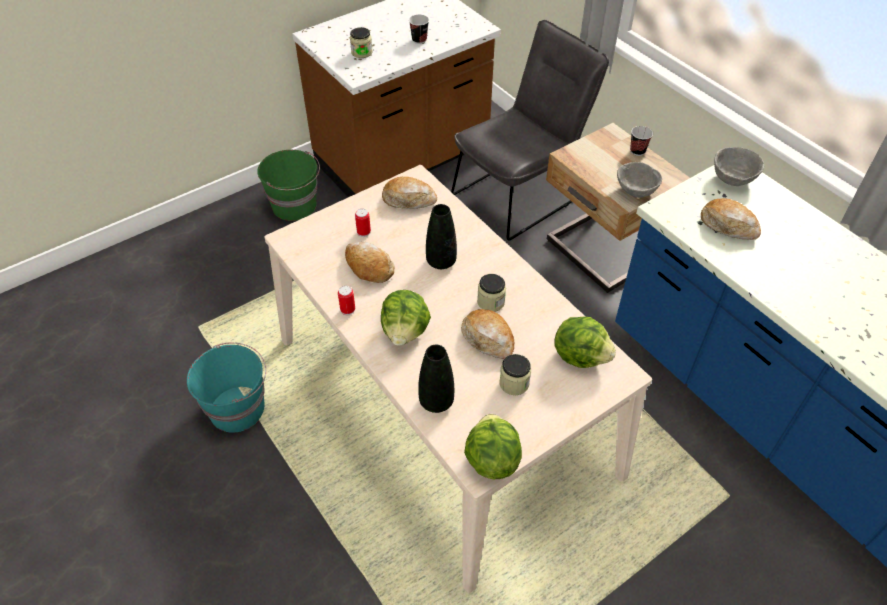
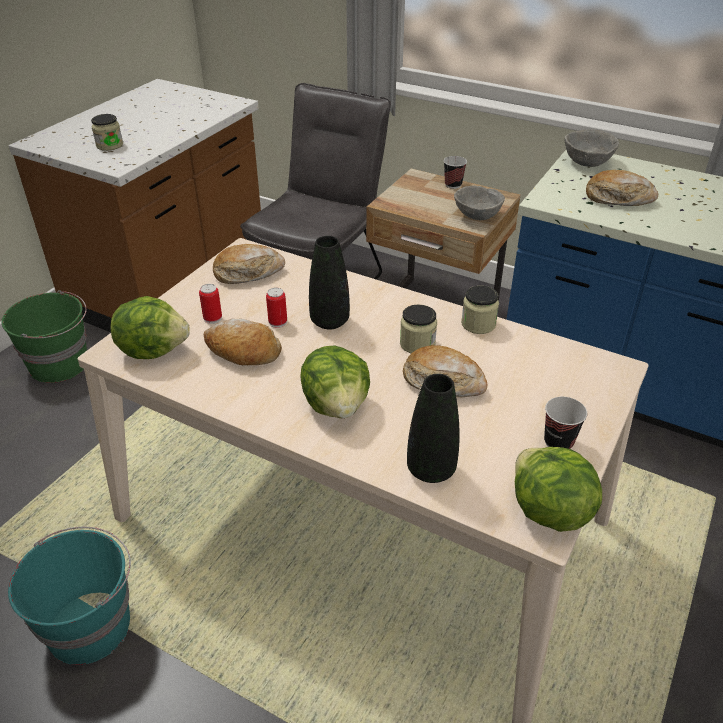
camera: 25 degrees left, 10 degrees down
can [338,285,355,315] -> can moved to [266,287,287,328]
cup [409,14,429,44] -> cup moved to [544,397,587,449]
jar [499,354,531,395] -> jar moved to [461,286,499,334]
lettuce [555,317,616,368] -> lettuce moved to [111,296,190,359]

